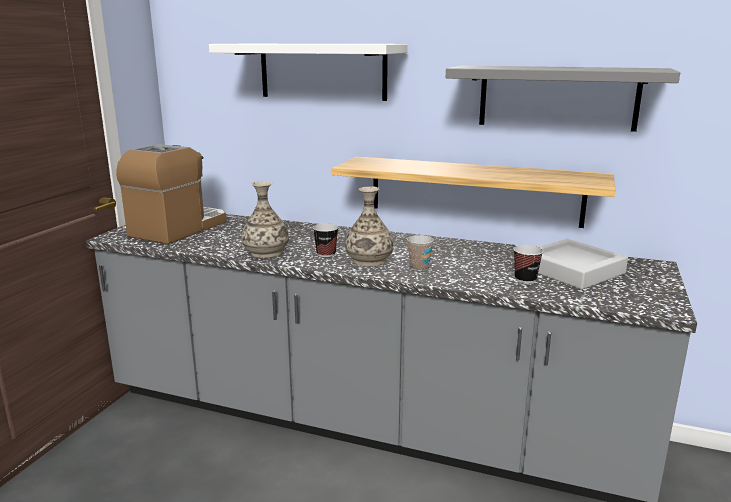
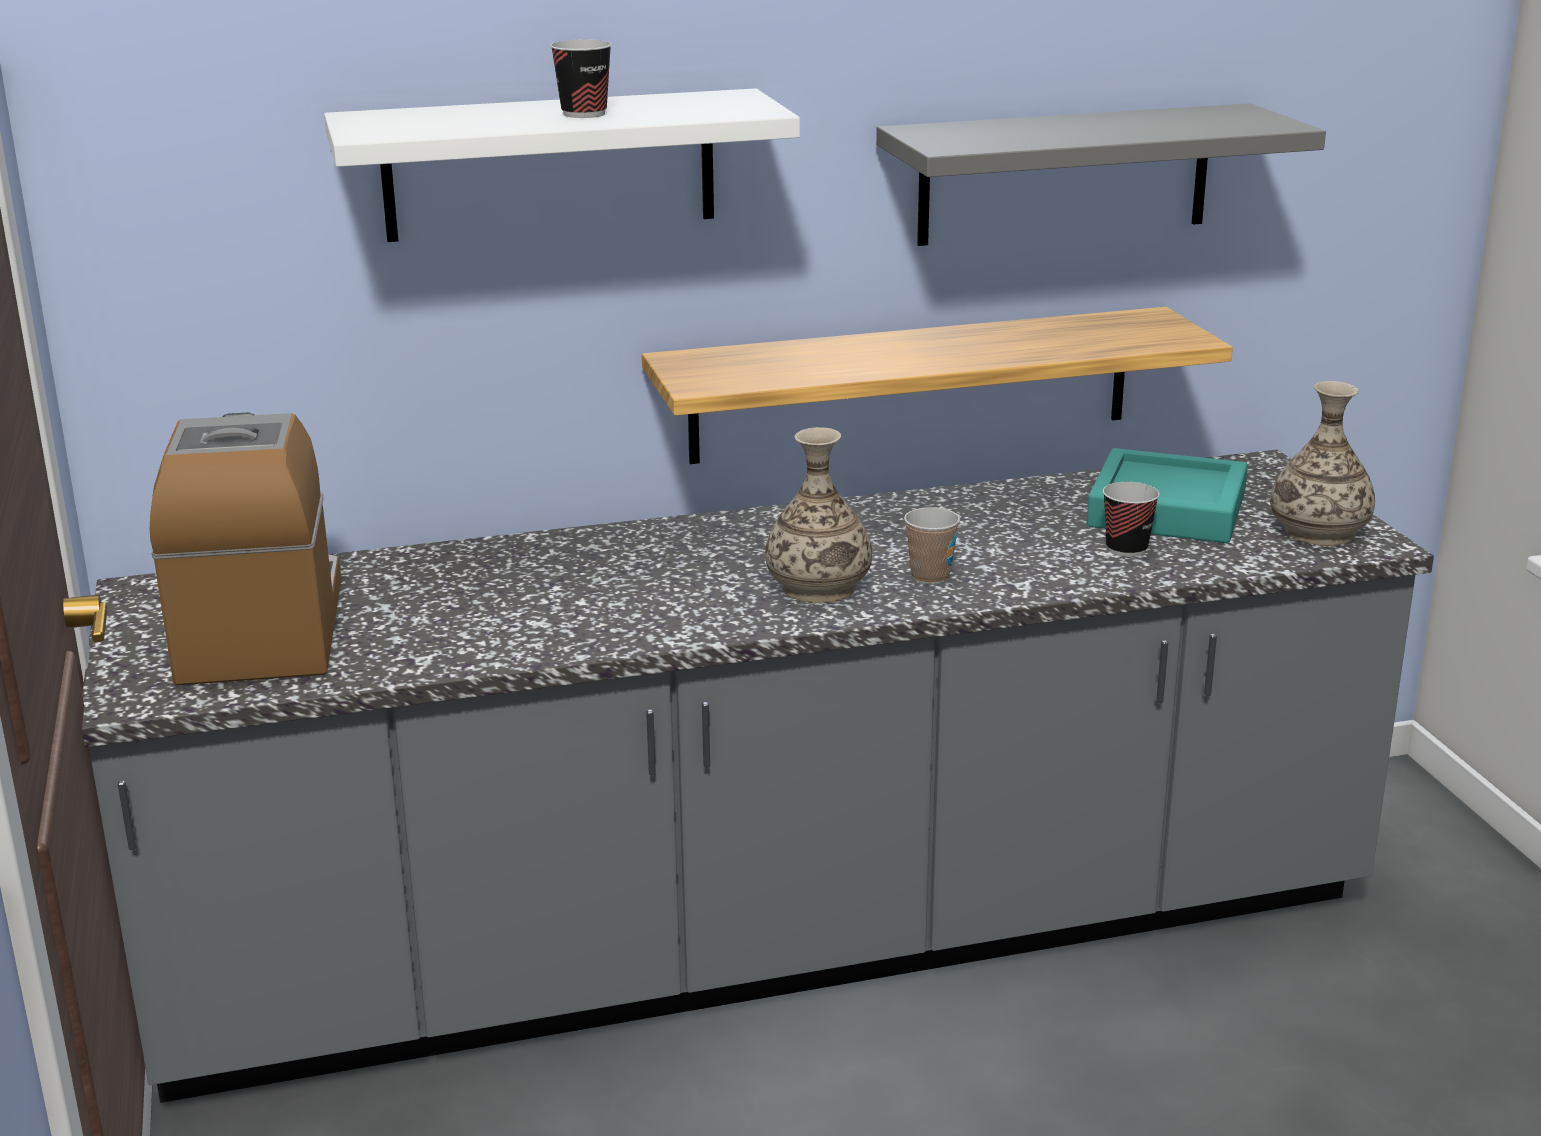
camera: 35 degrees left, 5 degrees up
vase [241,181,289,258] -> vase moved to [1270,381,1375,546]
cup [313,223,339,257] -> cup moved to [550,39,612,118]
grey tray [538,239,628,289] -> turquoise tray [1087,448,1248,543]

